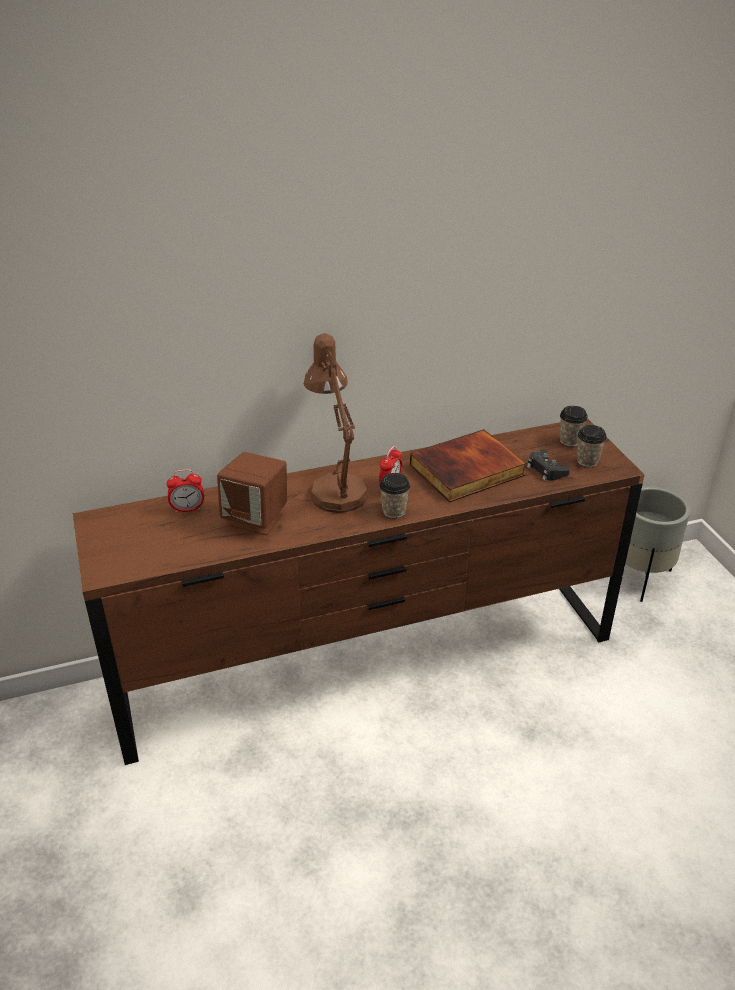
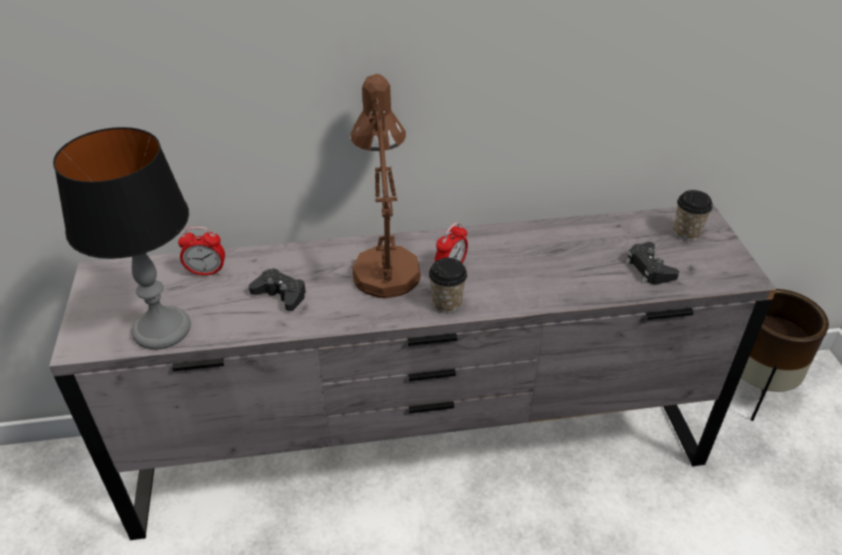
camera: 10 degrees right, 5 degrees up
brown dresser [73,419,644,765] -> grey dresser [49,204,777,540]
brown speaker [217,452,287,535] -> black game controller [249,268,306,311]
book [410,429,526,502] -> none
cup [577,425,607,467] -> none
grey planter [625,487,690,602] -> brown planter [741,289,829,421]
none -> table lamp [53,127,191,350]

